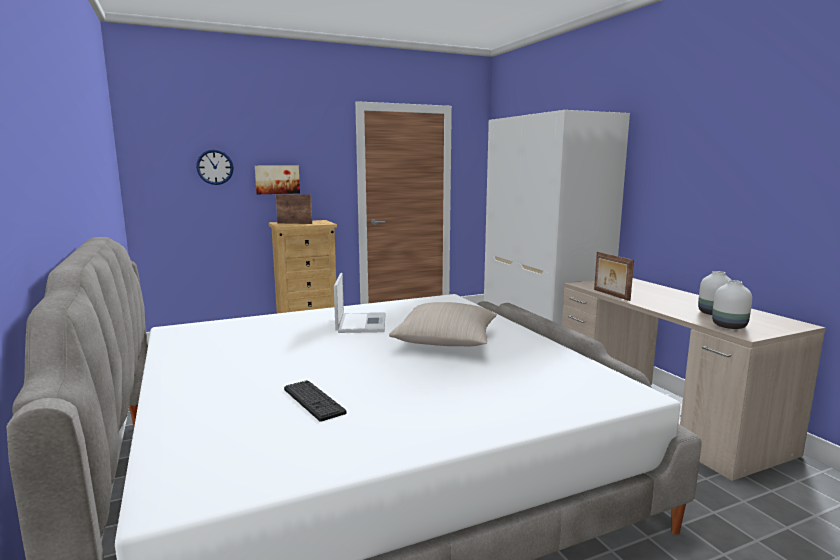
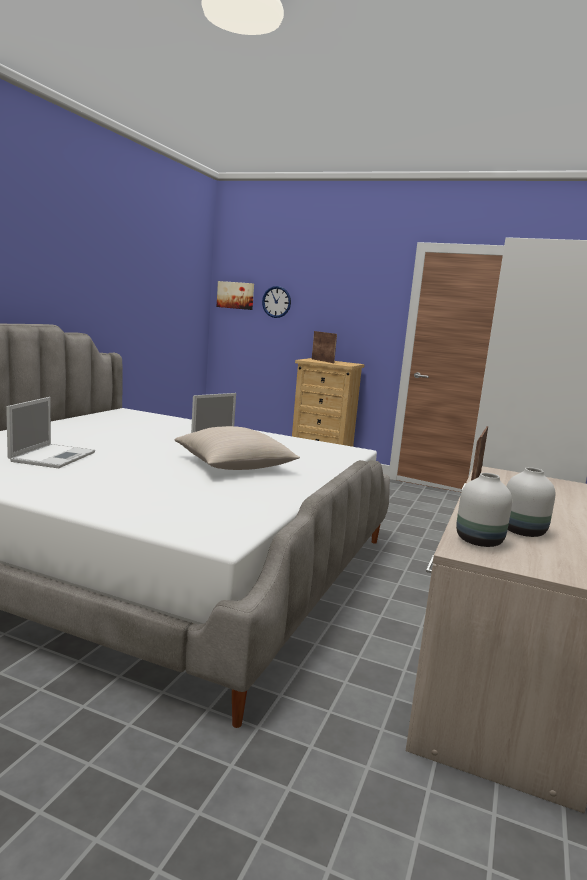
camera: 45 degrees right, 0 degrees up
picture [255,166,300,194] -> picture moved to [217,281,254,310]
keyboard [284,380,346,422] -> laptop [6,397,95,468]

